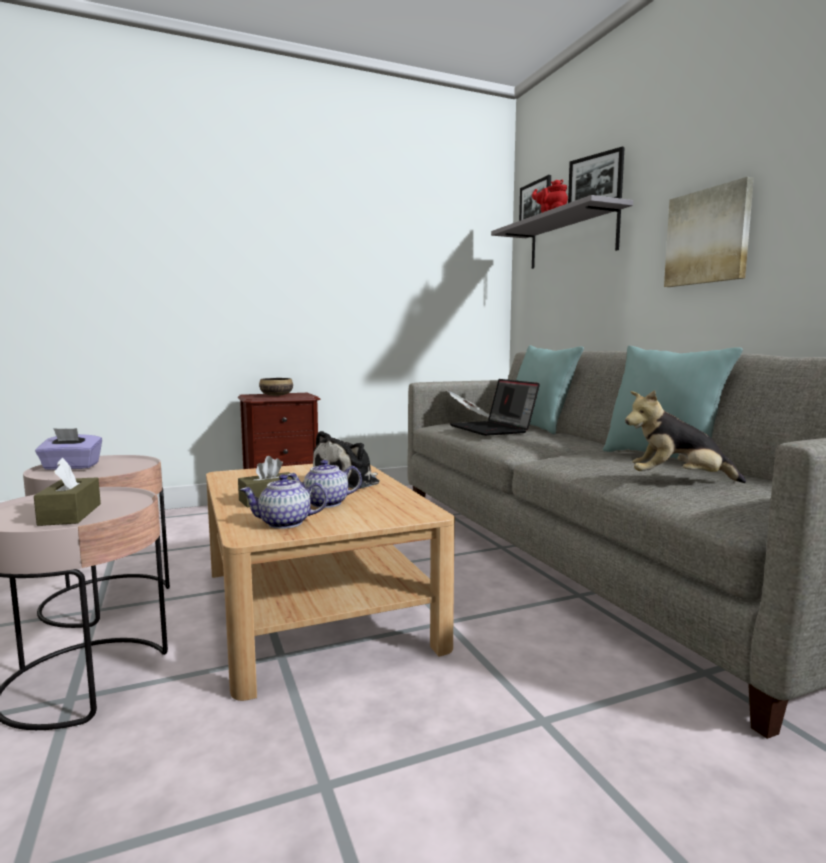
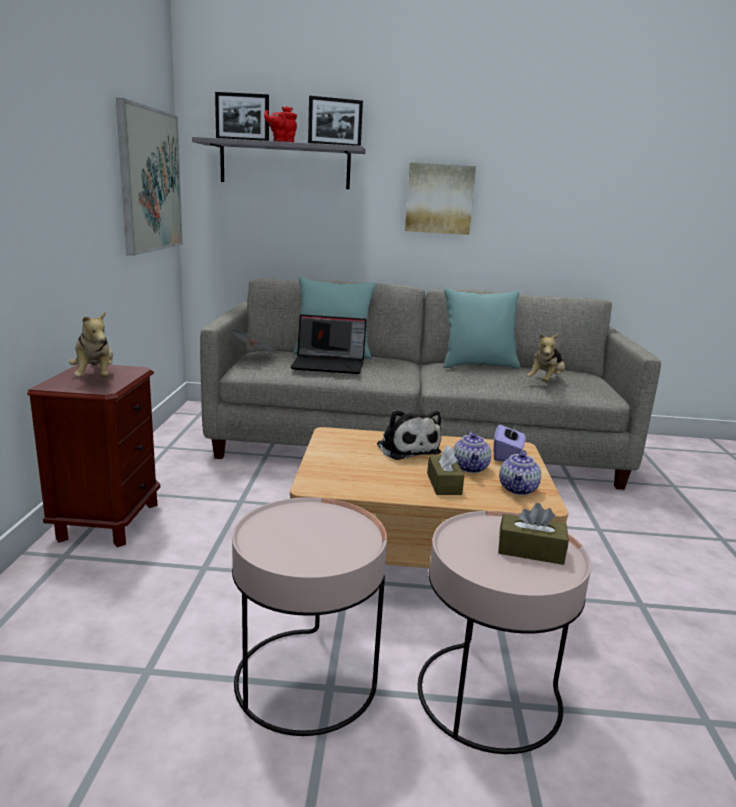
camera: 65 degrees left, 10 degrees up
purple tissue box [35,428,102,470] -> purple tissue box moved to [494,424,525,462]
bowl [259,378,293,396] -> plush toy [69,312,113,377]
none -> picture [116,98,183,256]

